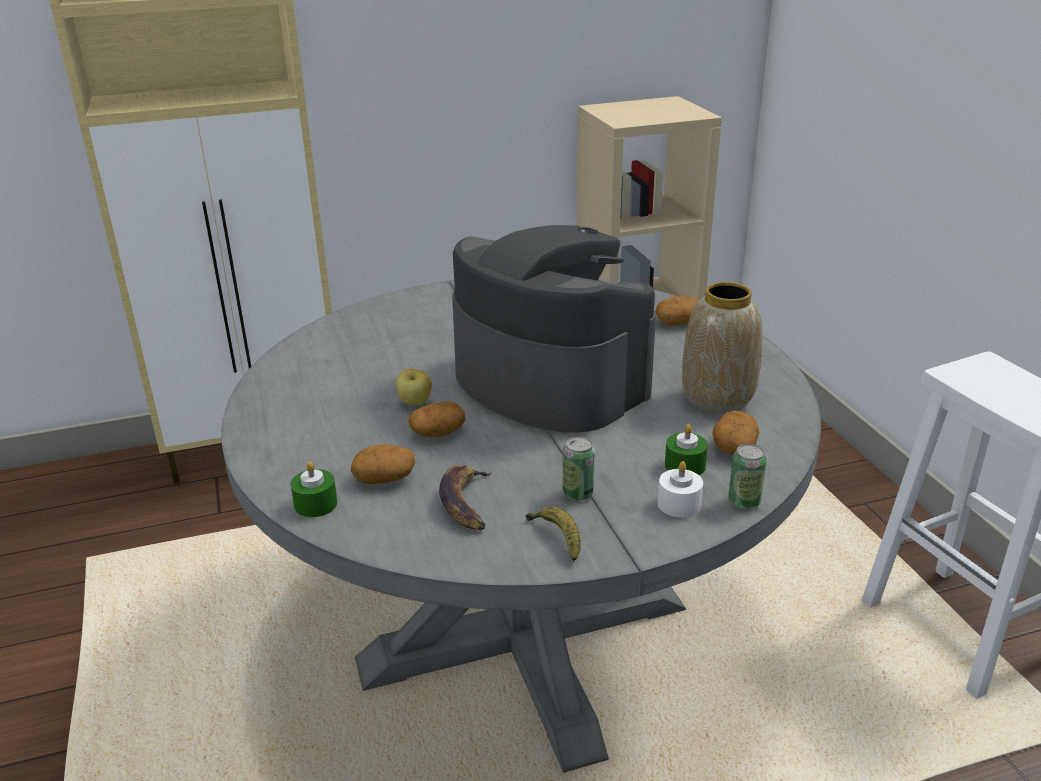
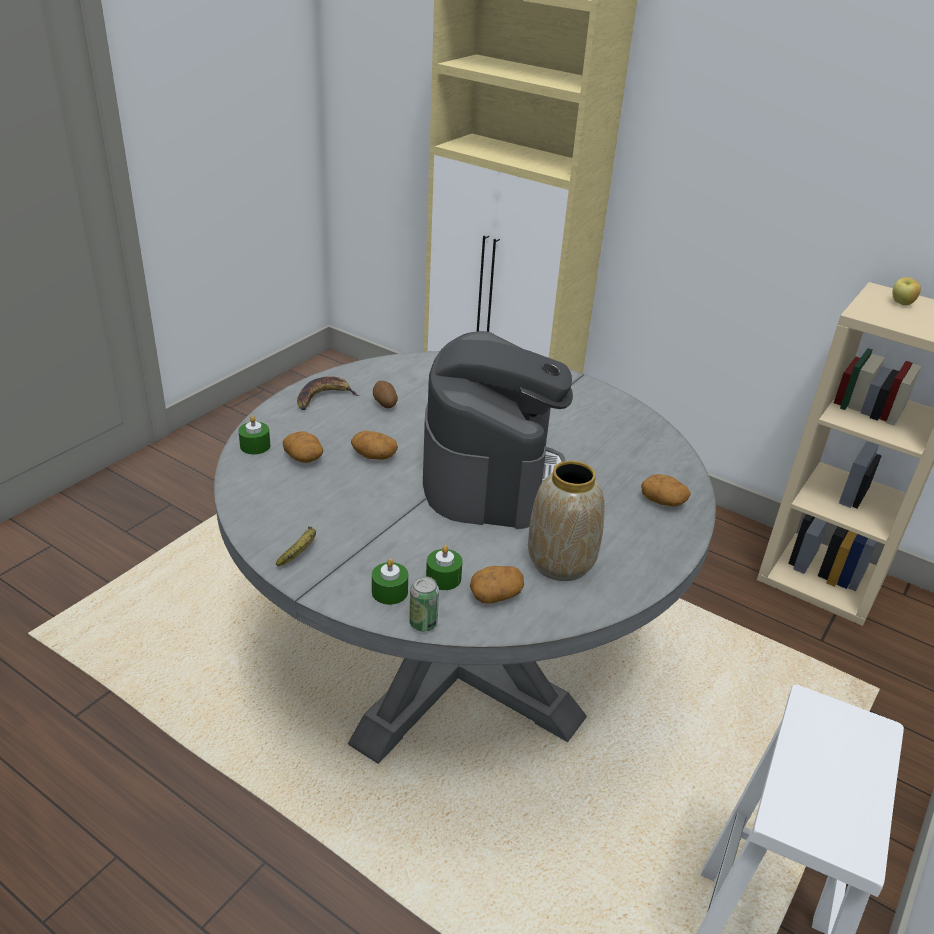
camera: 50 degrees right, 5 degrees up
apple [396,368,432,405] -> apple moved to [892,277,921,305]
banana [439,465,492,530] -> banana moved to [297,376,359,410]
can [562,436,595,501] -> none
white candle [658,461,703,518] -> green candle [372,559,408,605]
none -> potato [373,381,398,408]

